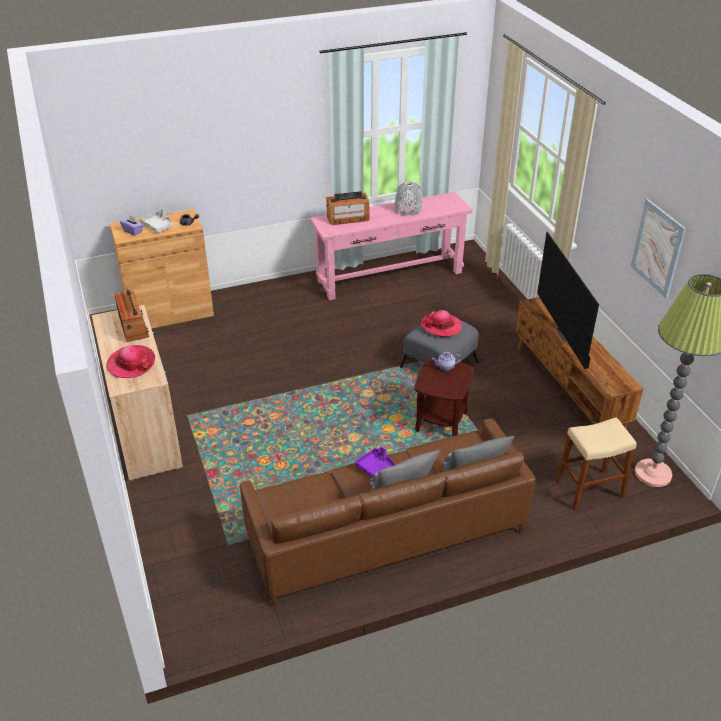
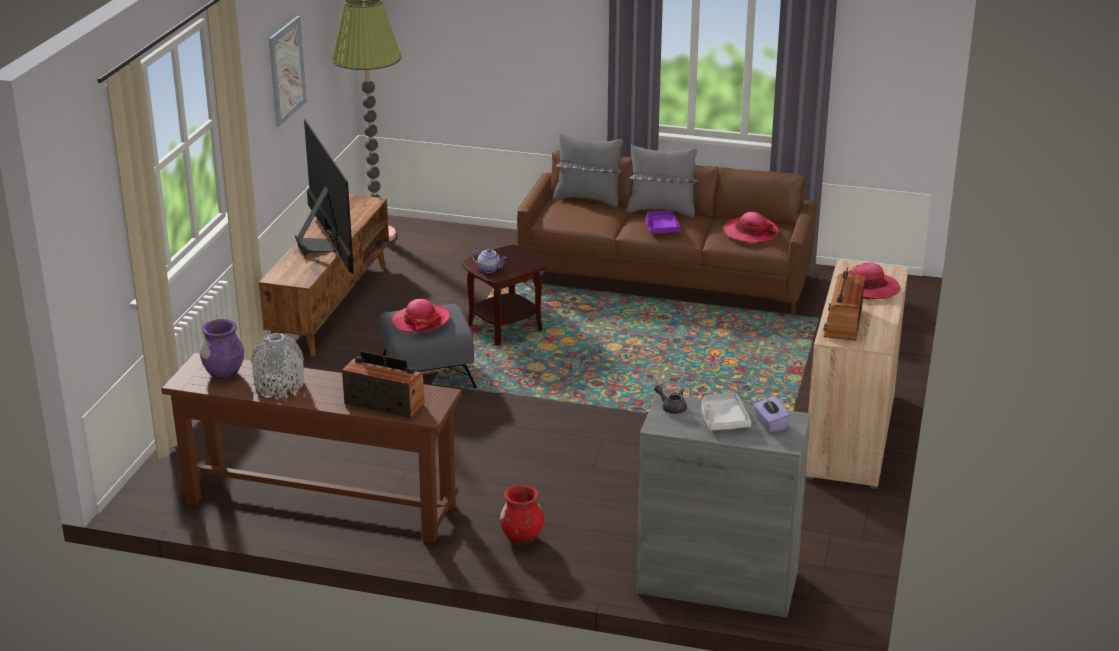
camera: 145 degrees left, 10 degrees down
brown cabinet [110,209,214,329] -> grey cabinet [636,393,811,618]
pink console table [310,192,472,300] -> brown console table [161,353,462,543]
television [537,232,599,369] -> television turned 45 degrees counterclockwise [294,119,354,274]
beige stool [555,417,637,510] -> none
none -> purple vase [200,319,244,379]
none -> red vase [500,485,544,545]
none -> hat [724,212,779,243]

